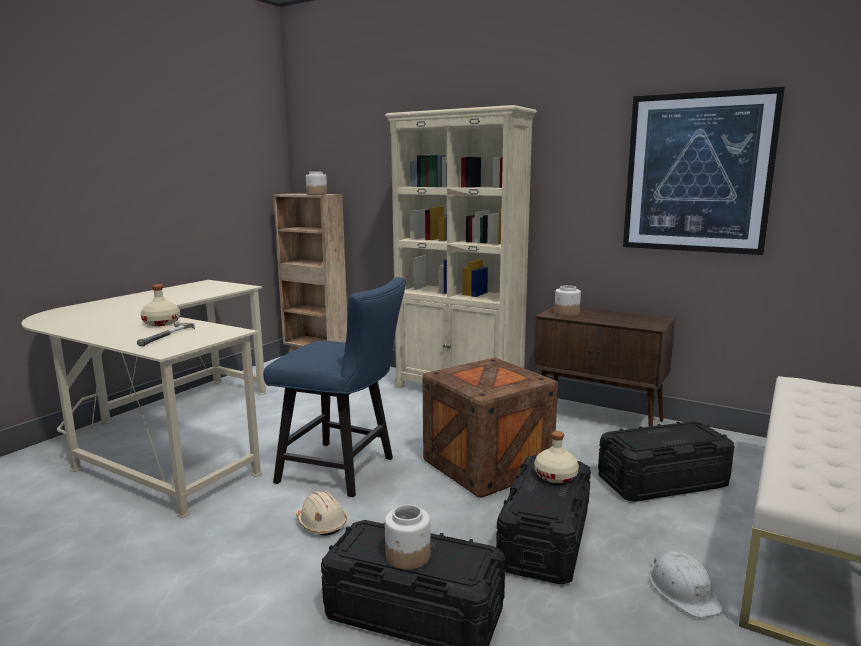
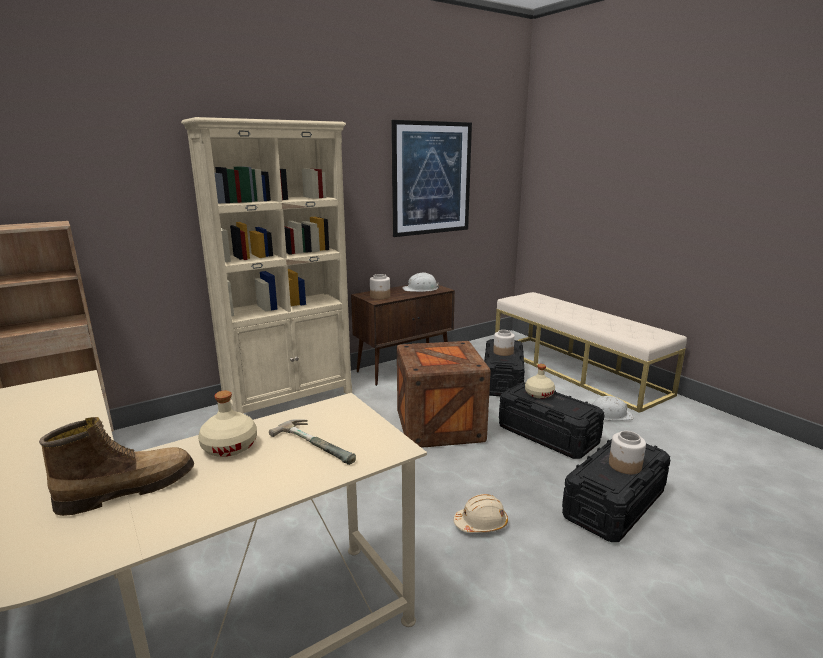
camera: 65 degrees left, 5 degrees up
blue chair [263,277,406,497] -> none
jar [306,172,327,195] -> jar moved to [493,330,515,356]
none -> boot [39,417,194,516]
none -> white hard hat [402,272,439,292]

